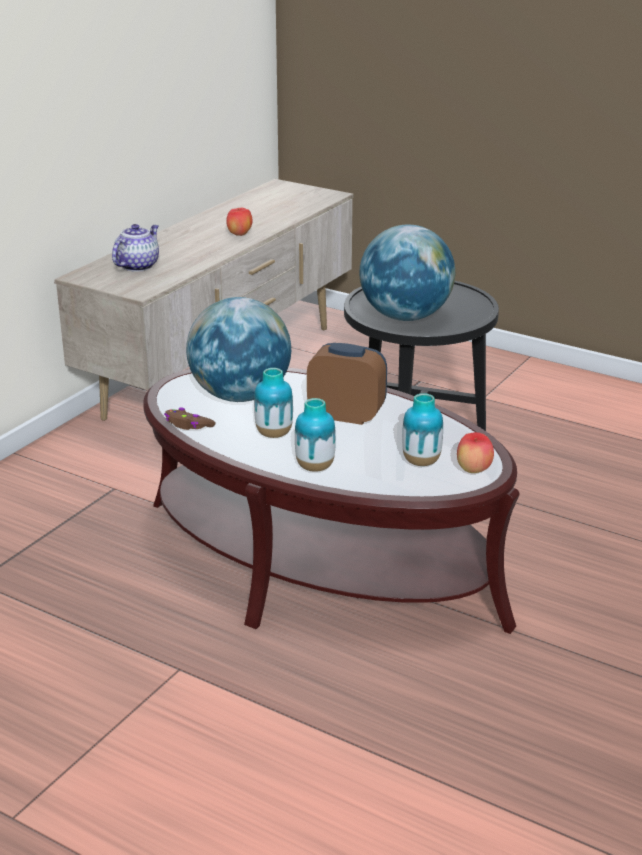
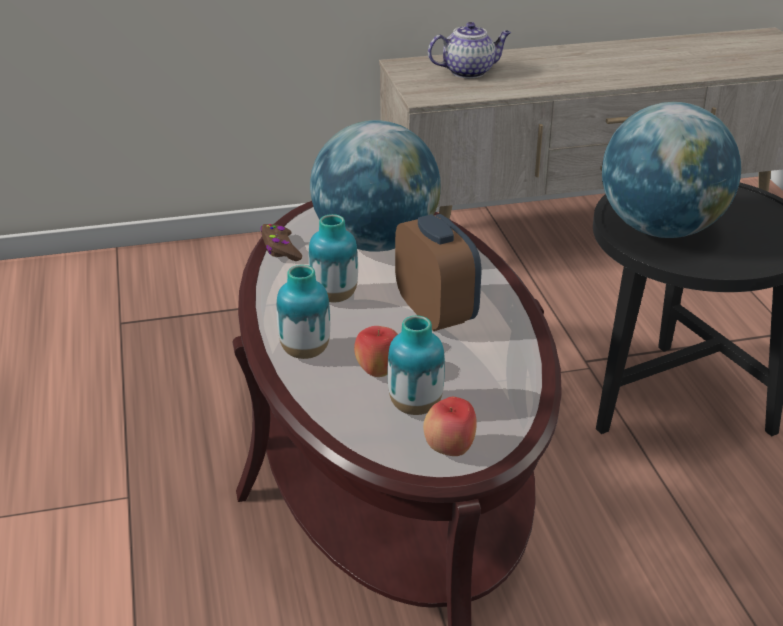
camera: 45 degrees right, 5 degrees up
apple [226,208,253,236] -> apple moved to [354,326,398,377]

